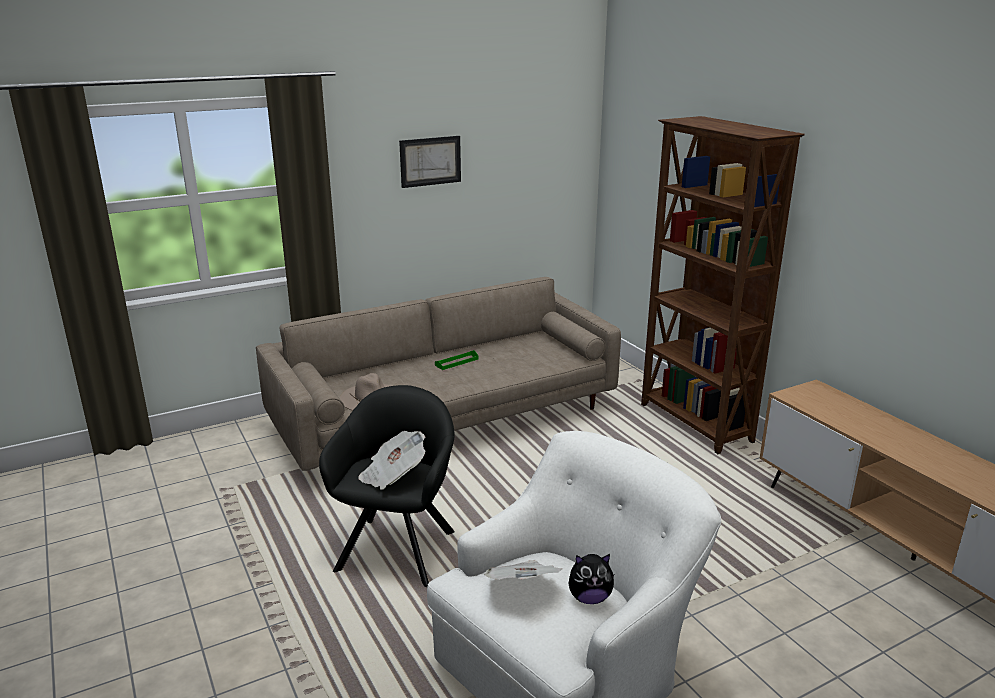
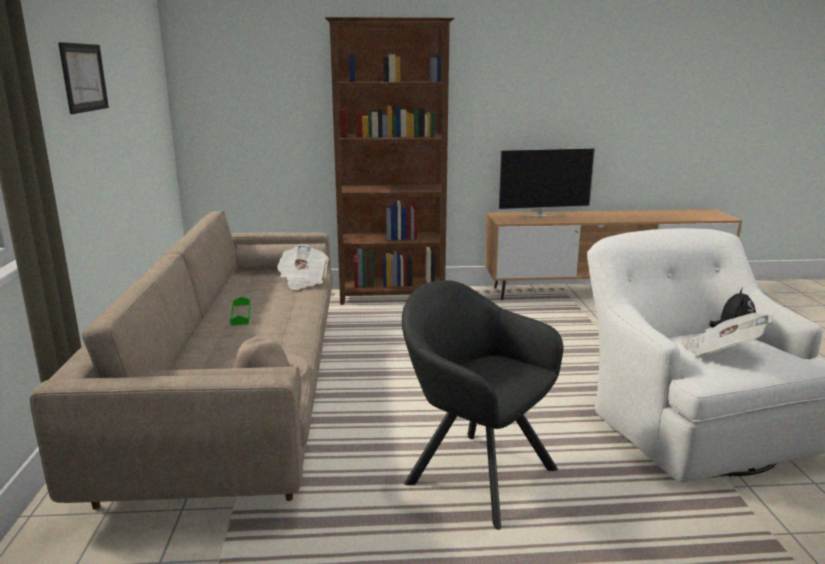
camera: 65 degrees left, 5 degrees down
newspaper [359,431,425,490] -> newspaper moved to [277,245,329,290]
none -> television [497,147,596,217]

